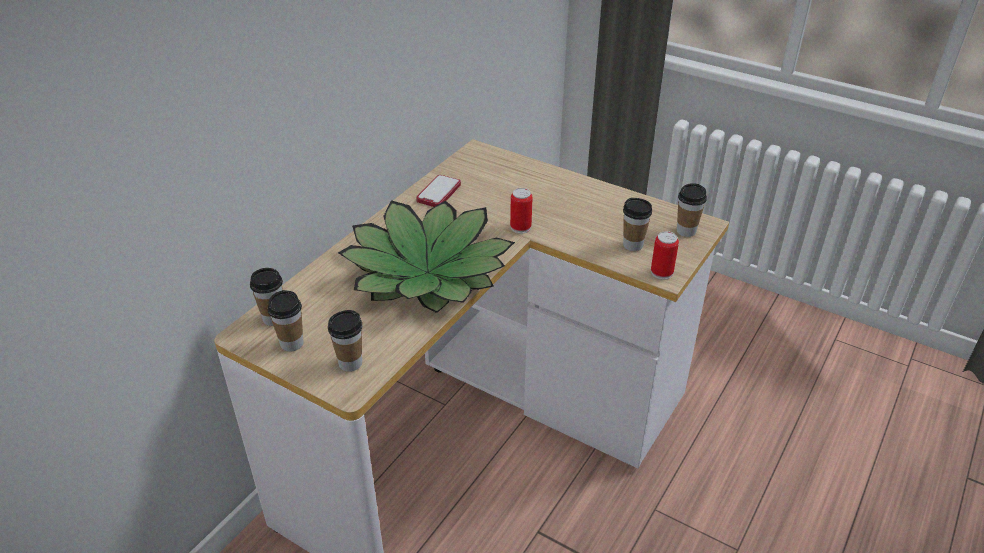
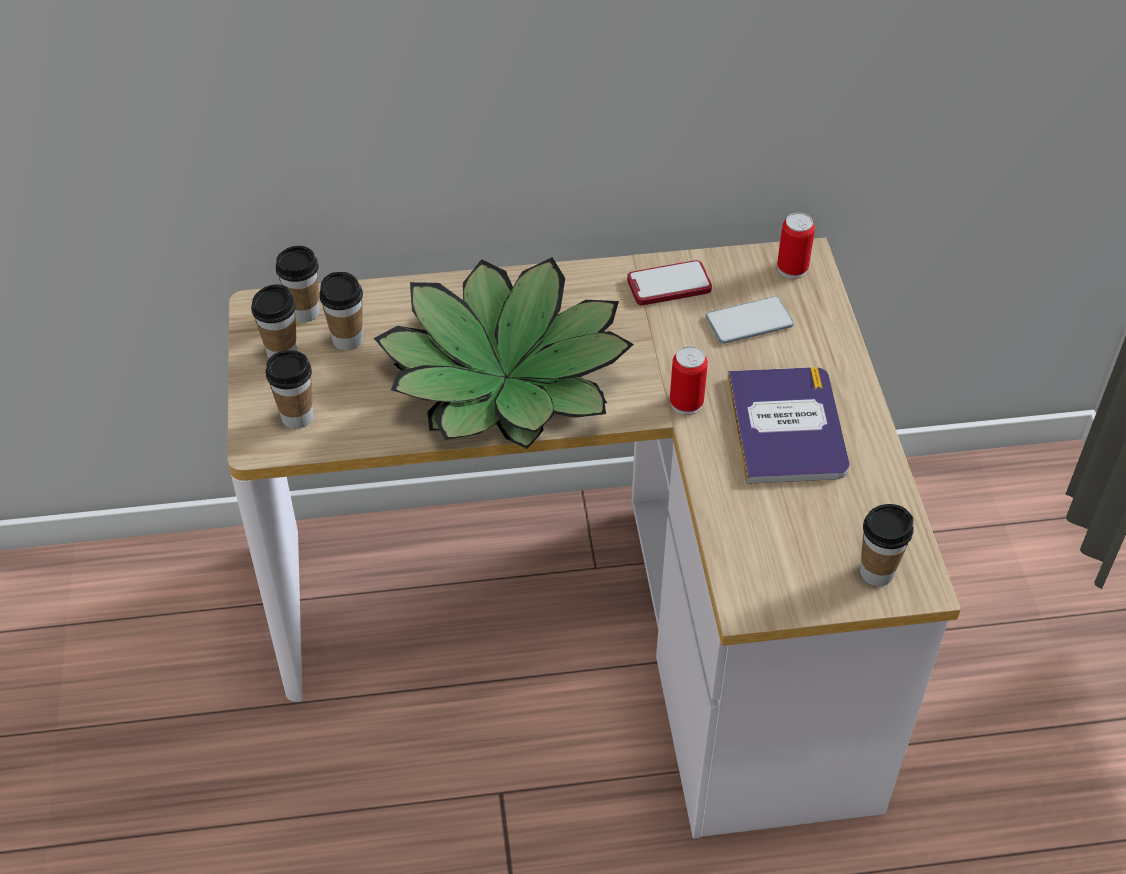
camera: 50 degrees right, 10 degrees up
cup [623,198,652,251] -> cup moved to [319,272,363,351]
can [651,231,679,280] -> can moved to [777,213,815,279]
none -> phone [706,296,794,344]
none -> book [728,367,849,484]

